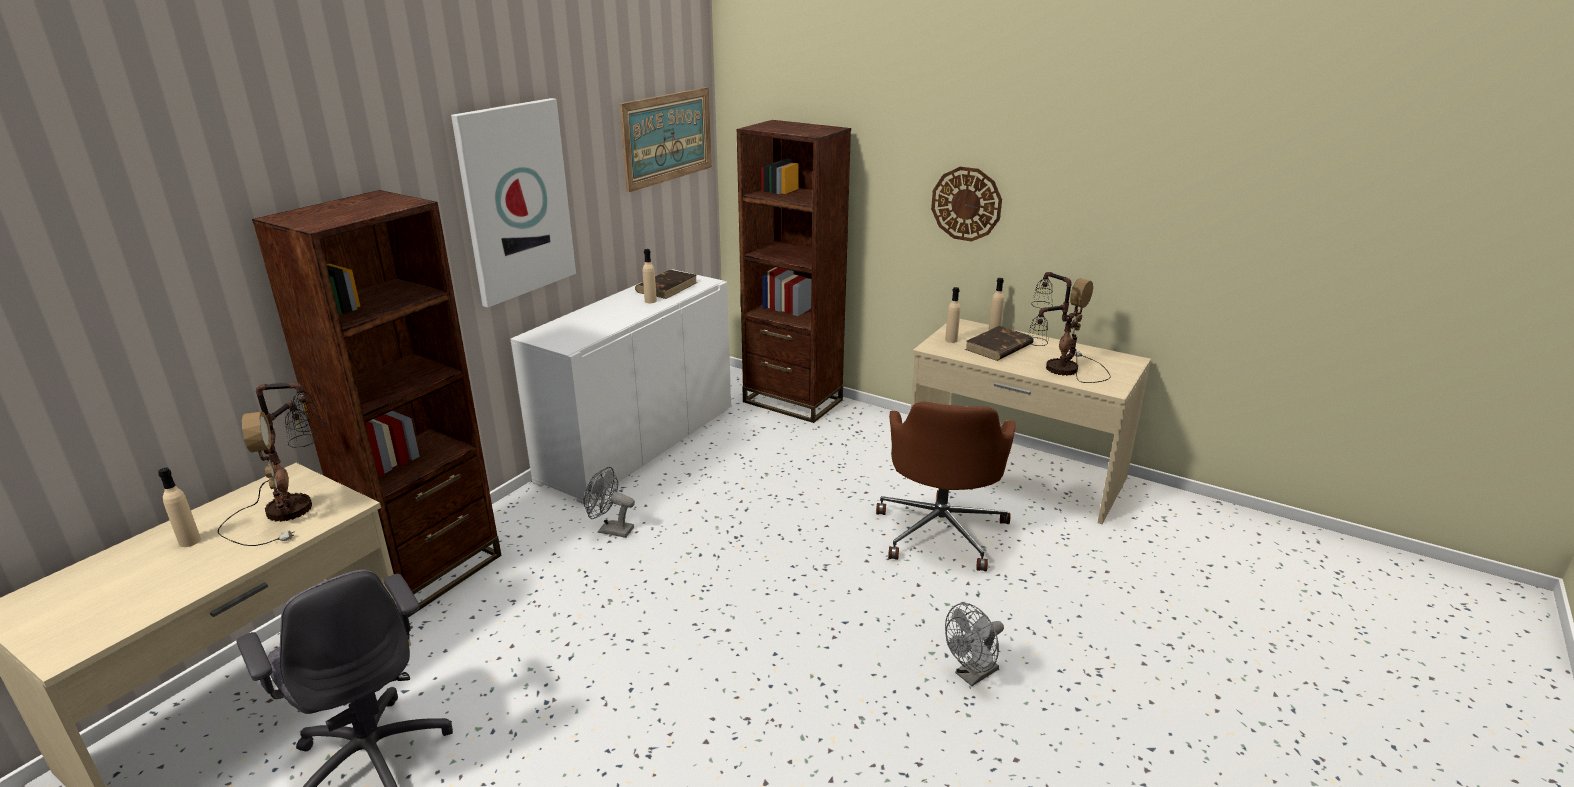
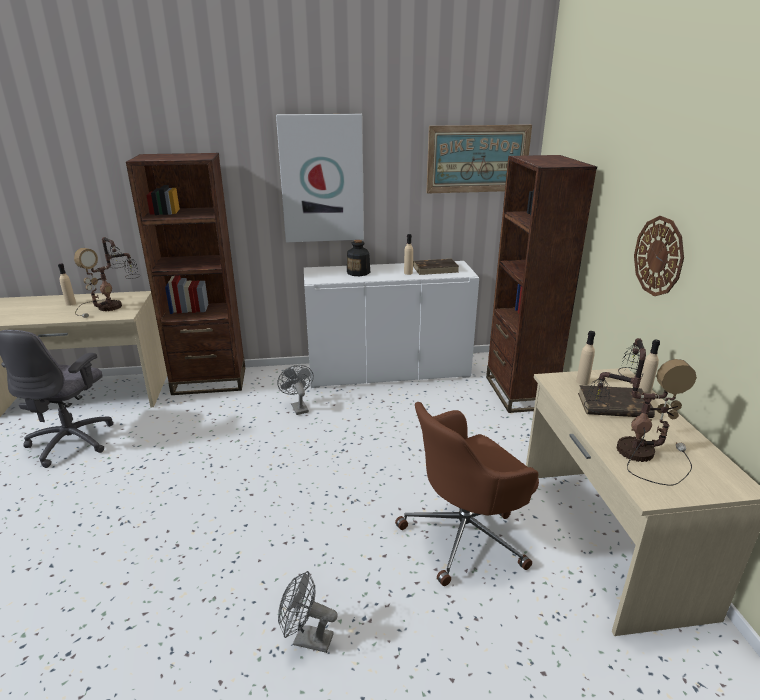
camera: 50 degrees right, 0 degrees up
none -> bottle [347,240,370,276]

